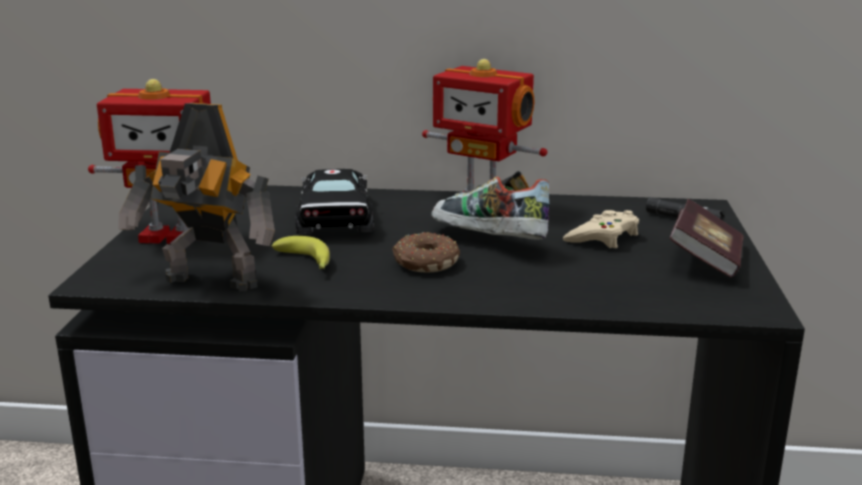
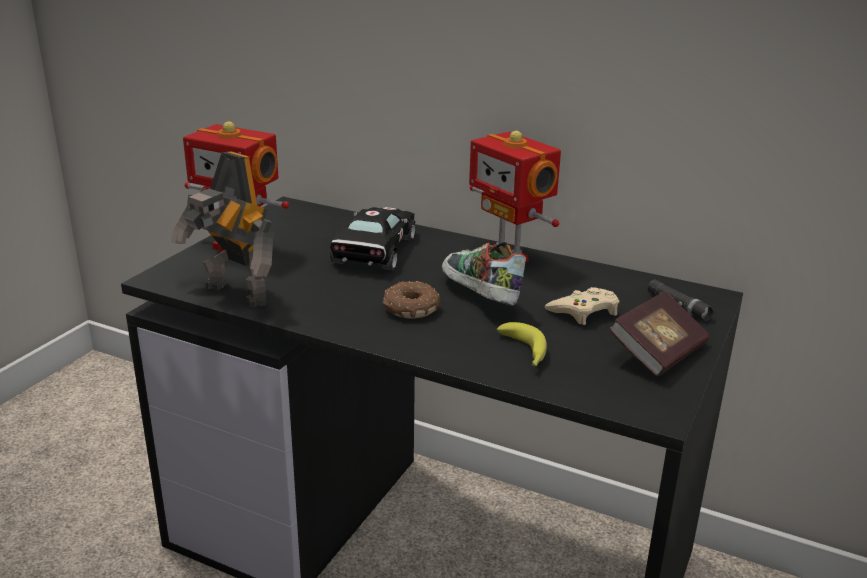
camera: 20 degrees right, 5 degrees up
banana [272,236,330,269] -> banana moved to [497,322,547,366]

